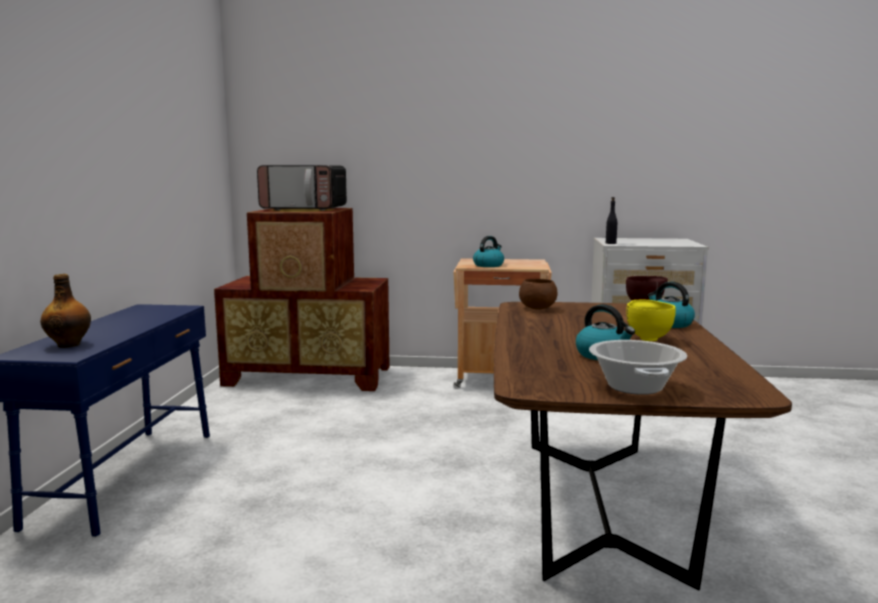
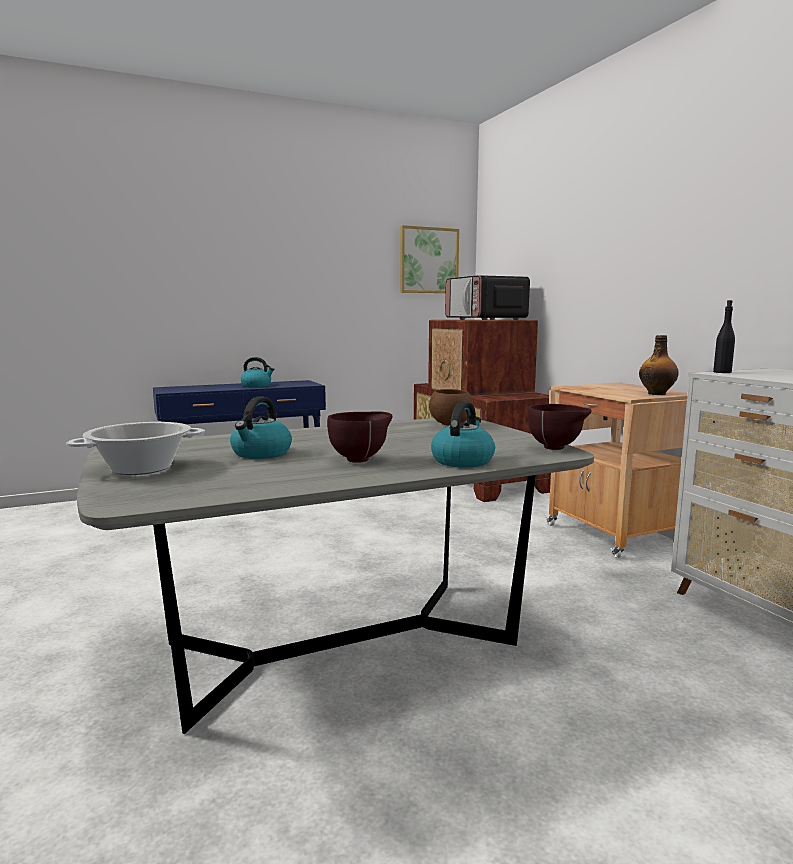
camera: 60 degrees right, 0 degrees up
bottle [40,274,91,348] -> bottle moved to [639,335,679,395]
kettle [473,236,504,267] -> kettle moved to [241,357,274,387]
brown dining table [494,302,792,590] -> grey dining table [77,418,594,734]
yellow bowl [626,300,676,341] -> brown bowl [327,411,392,463]
none -> picture [400,225,459,293]

